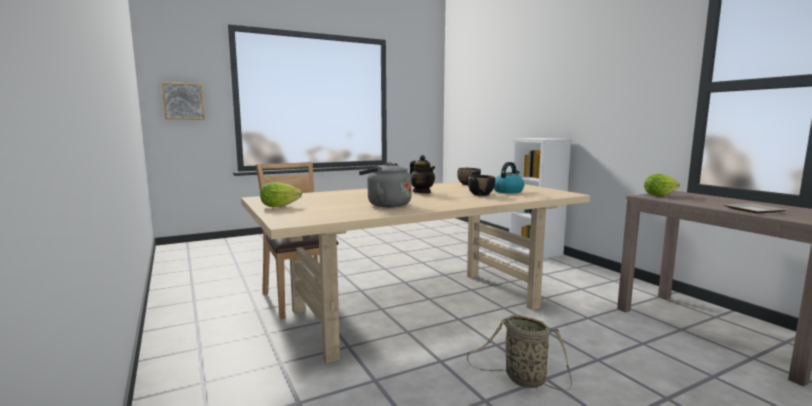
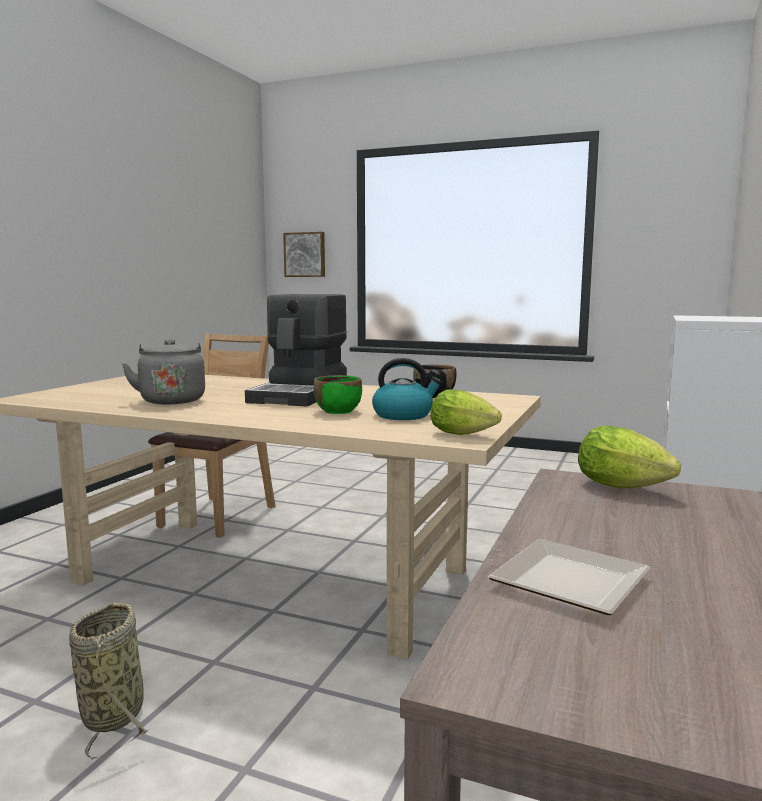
camera: 50 degrees right, 0 degrees up
lettuce [260,182,302,207] -> lettuce moved to [430,389,502,435]
teapot [410,155,435,193] -> coffee machine [245,294,347,407]
black bowl [468,175,495,196] -> green bowl [314,375,362,414]

